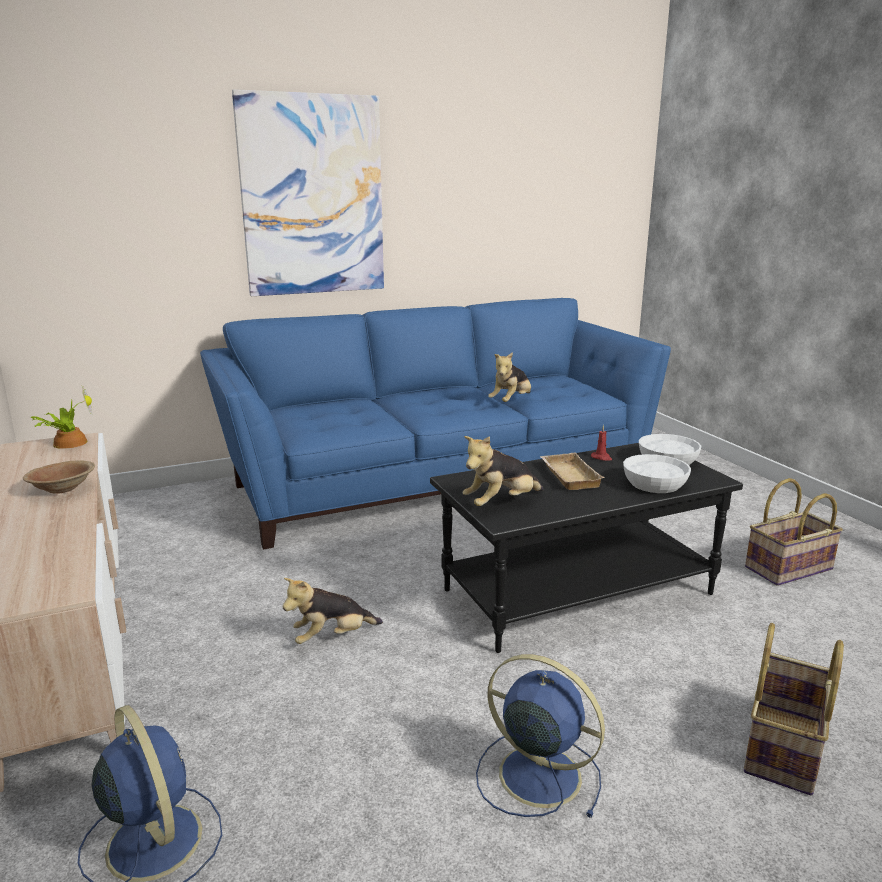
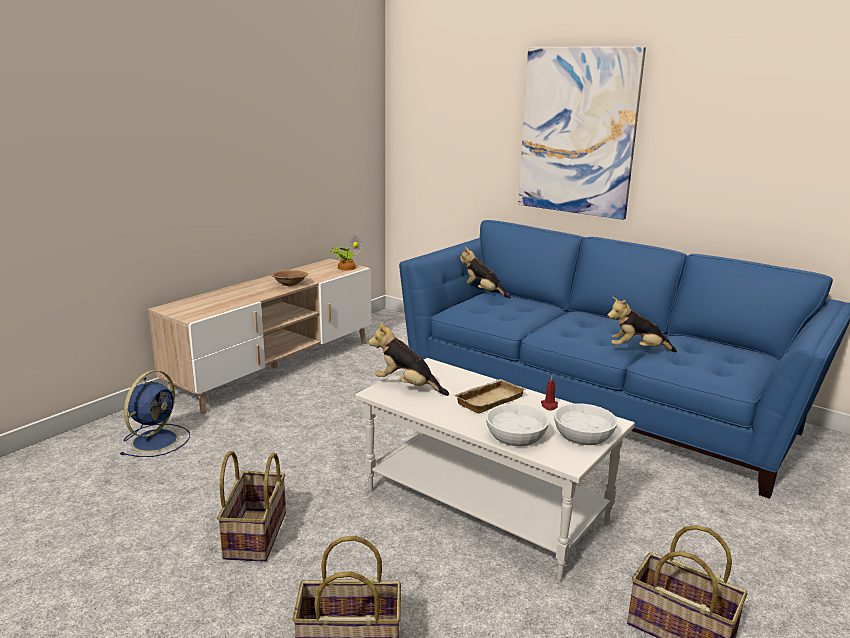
camera: 60 degrees right, 0 degrees up
plush toy [283,578,383,644] -> plush toy moved to [460,247,511,299]
black coffee table [430,443,743,653] -> white coffee table [355,358,635,581]
blue fan [476,654,605,818] -> basket [217,451,286,562]

